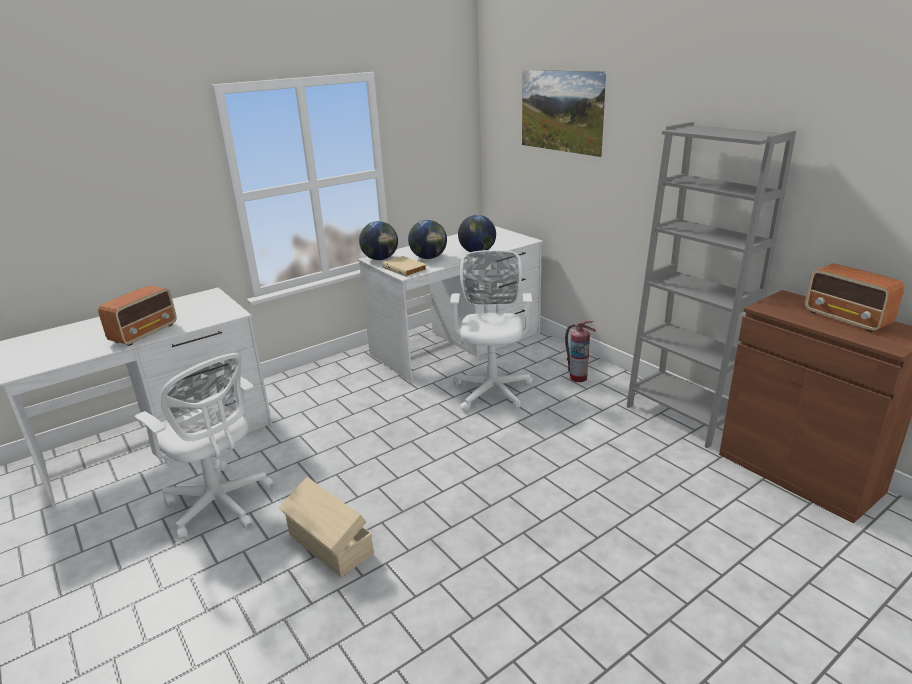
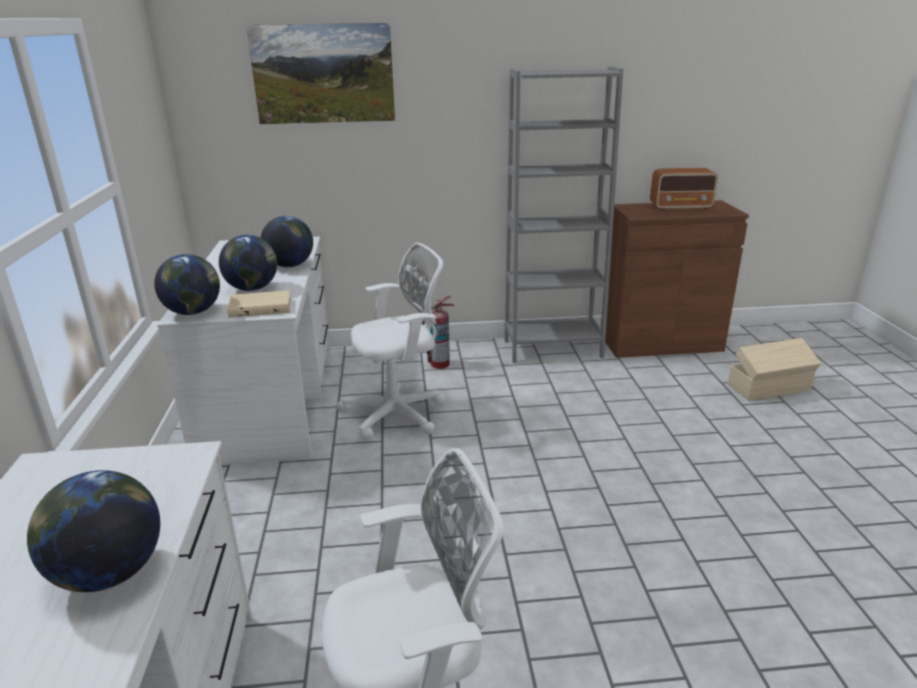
camera: 60 degrees left, 0 degrees up
radio [98,285,177,346] -> globe [27,470,160,592]
beige storage box [279,477,374,577] -> beige storage box moved to [728,338,821,401]
white office chair [450,250,533,412] -> white office chair turned 120 degrees clockwise [337,243,446,440]

